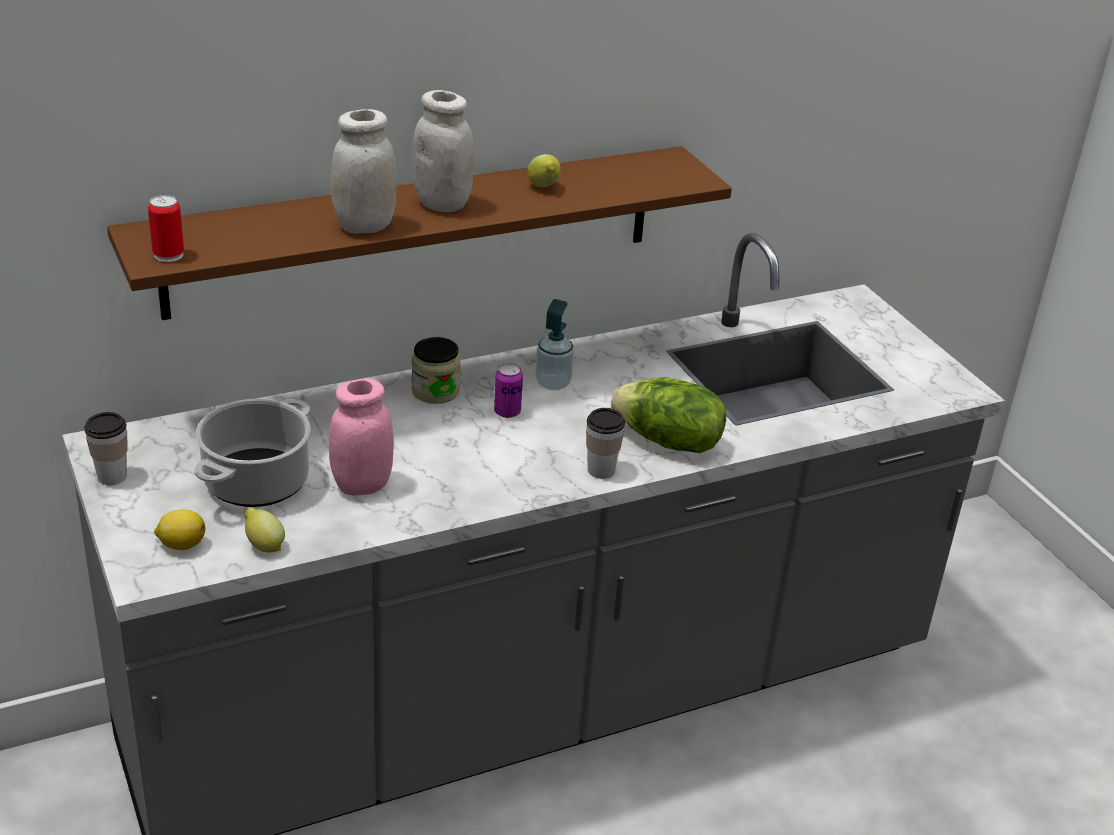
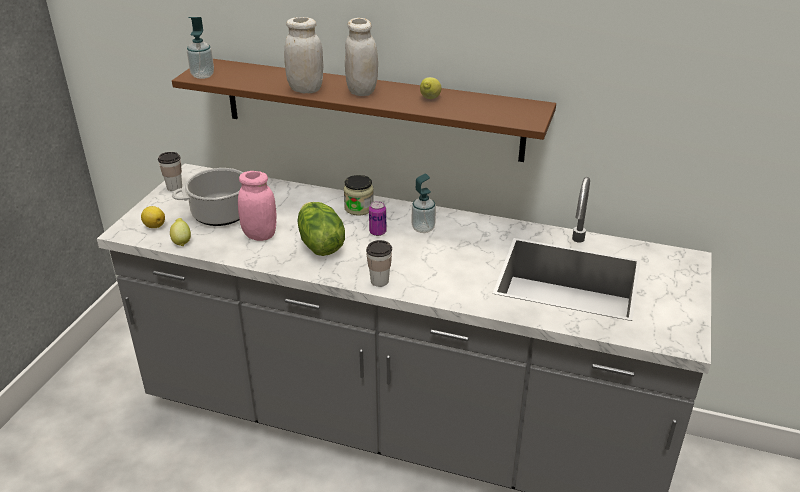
camera: 45 degrees right, 0 degrees up
can [148,195,184,262] -> soap dispenser [187,17,214,79]
lettuce [611,377,726,453] -> lettuce moved to [297,202,345,256]

